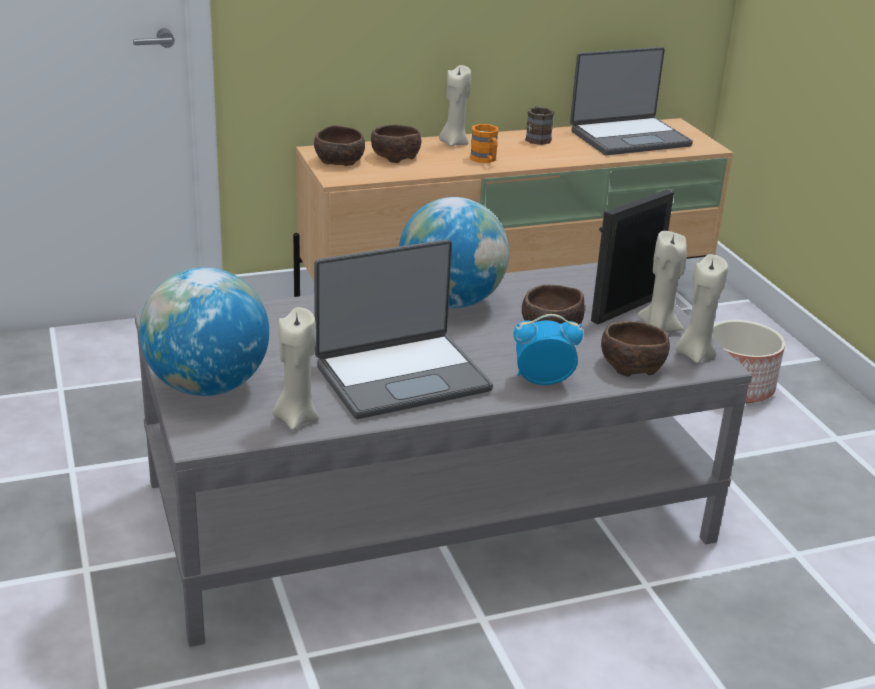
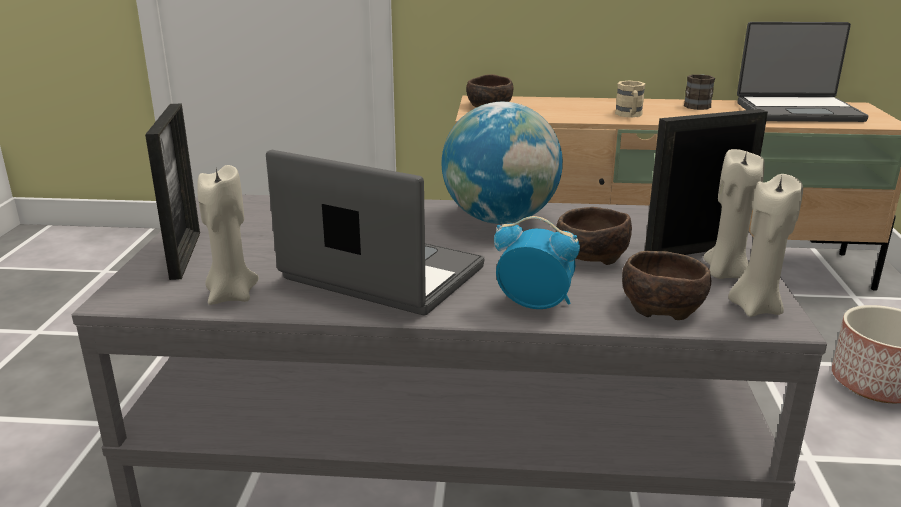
camera: 25 degrees right, 5 degrees down
globe [139,267,269,396] -> picture frame [145,103,200,280]
laptop [314,239,493,419] -> laptop turned 150 degrees counterclockwise [266,150,485,315]
brown bowl [371,124,422,163] -> none
beige candle [439,65,471,147] -> none
orange mug [470,124,498,163] -> beige mug [615,81,645,118]

